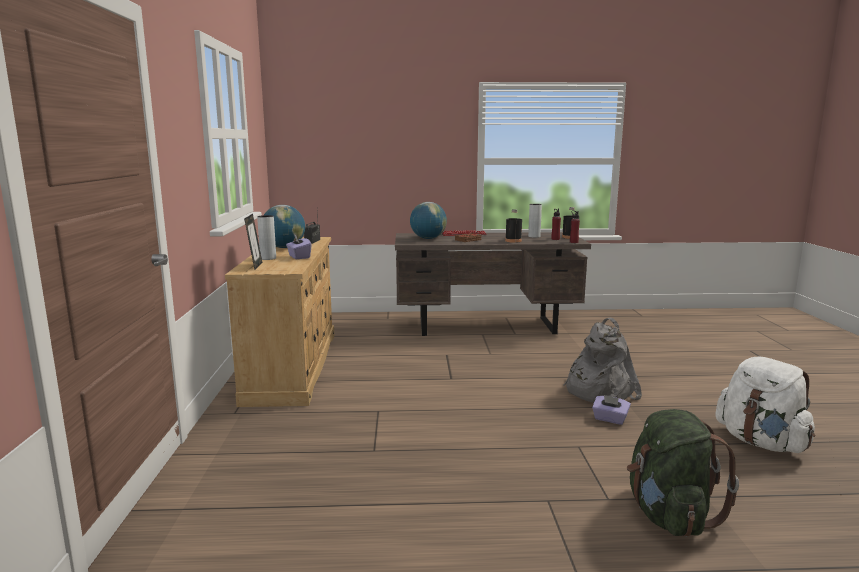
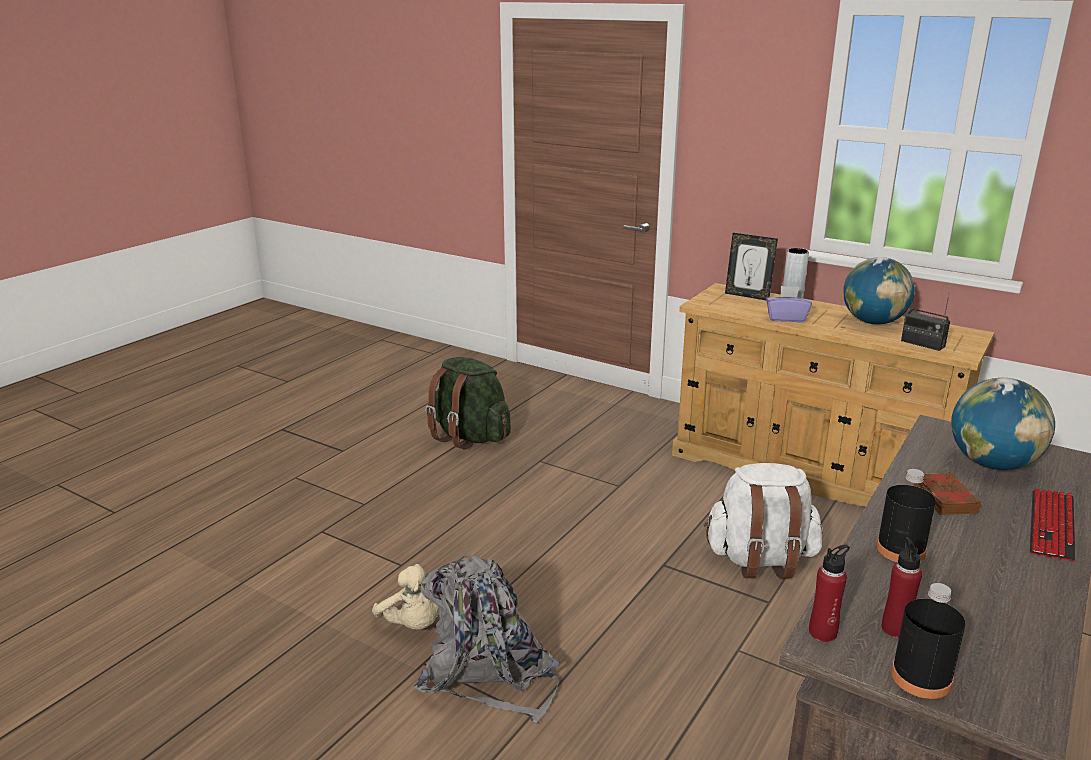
camera: 125 degrees right, 10 degrees up
grey vase [528,204,542,238] -> none
purple tissue box [592,395,631,425] -> beige plush toy [372,564,439,630]
green backpack [627,409,739,537] -> green backpack moved to [425,357,511,449]
white backpack [716,356,815,453] -> white backpack moved to [704,463,823,579]

